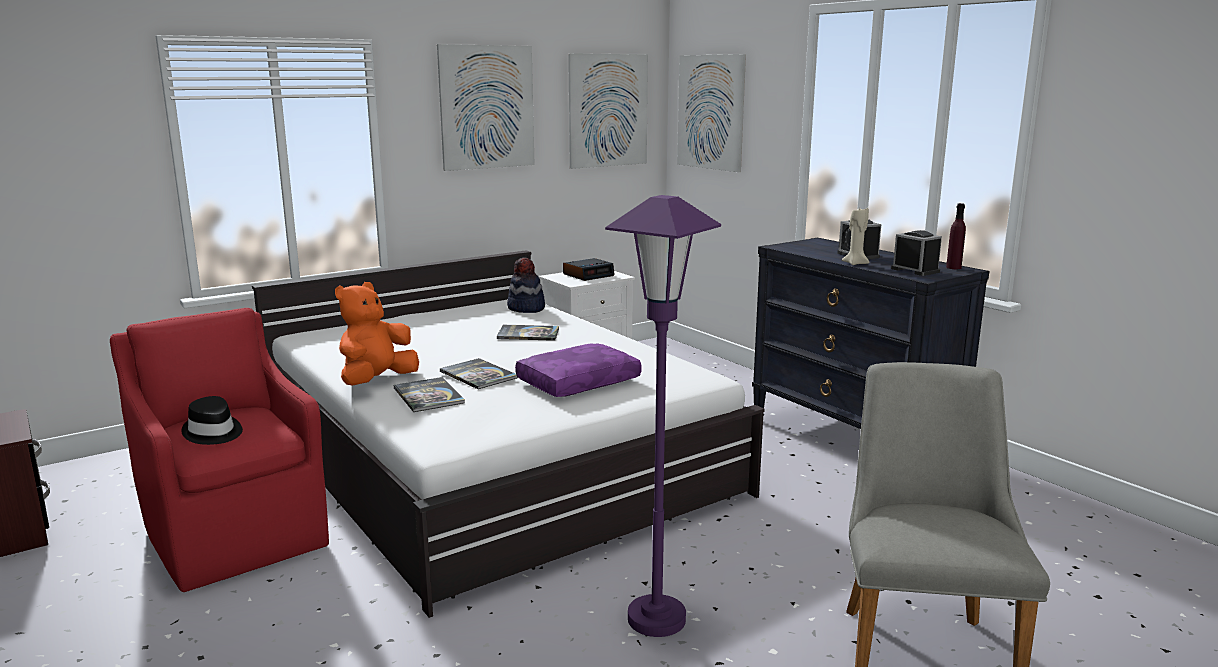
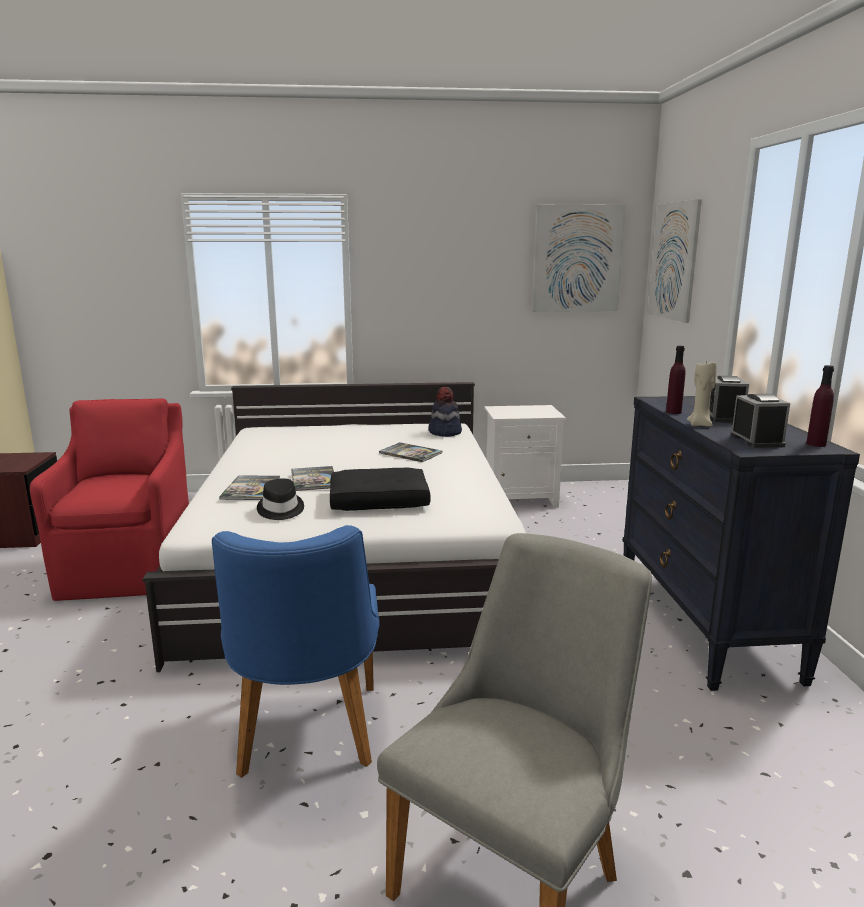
camera: 30 degrees right, 0 degrees up
black hat [181,396,243,445] -> black hat moved to [257,479,304,520]
orange plush toy [335,282,419,386] -> none
picture [437,44,535,171] -> none
purple pillow [515,343,641,397] -> black pillow [330,468,431,511]
alarm clock [563,258,615,281] -> none
purple floor lamp [605,195,721,637] -> blue chair [212,525,379,778]
none -> purple bottle [666,346,686,414]

